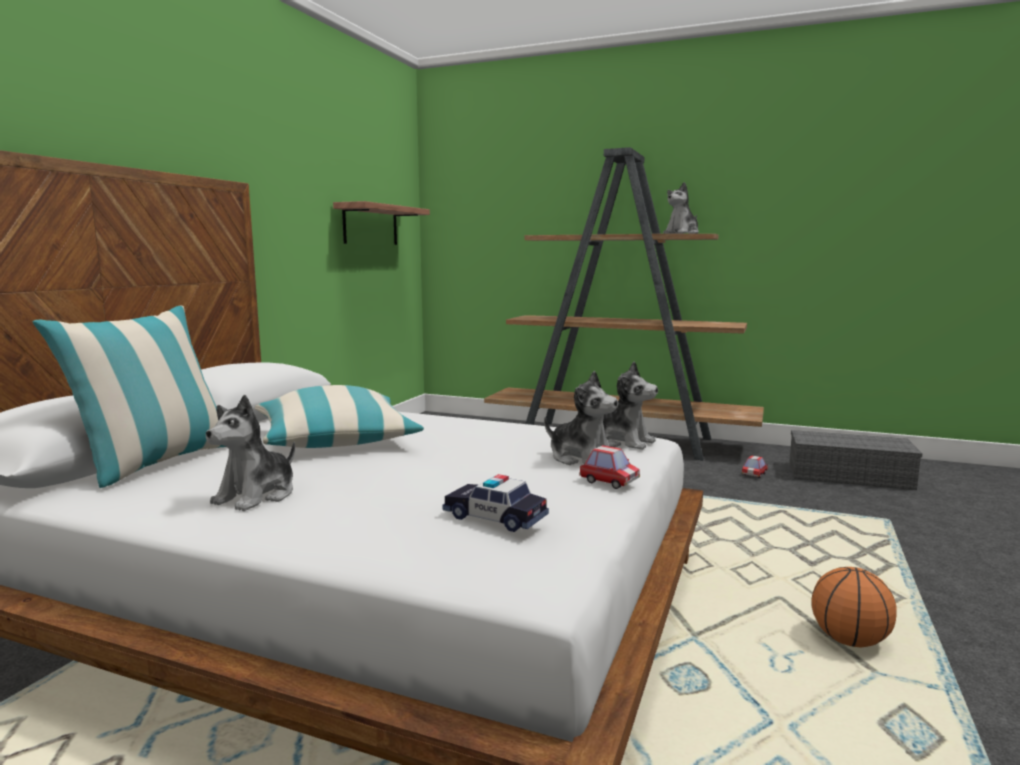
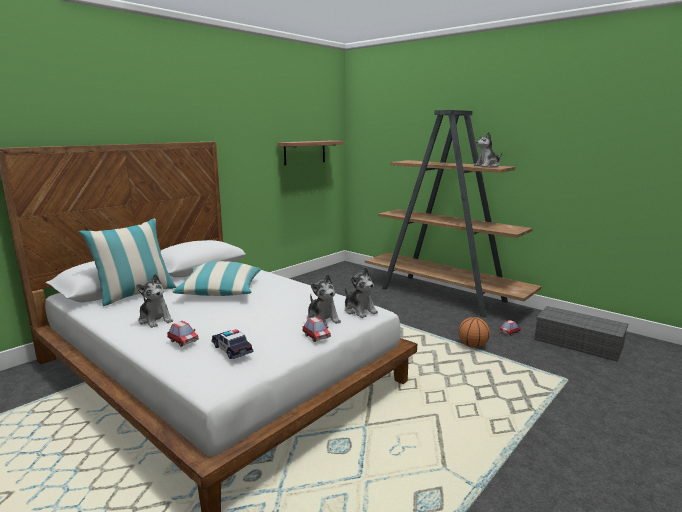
camera: 20 degrees right, 5 degrees up
plush toy [206,395,295,511] -> plush toy turned 90 degrees counterclockwise [136,274,173,328]
basketball [811,567,897,648] -> basketball moved to [458,317,490,348]
none -> toy car [167,321,199,347]

